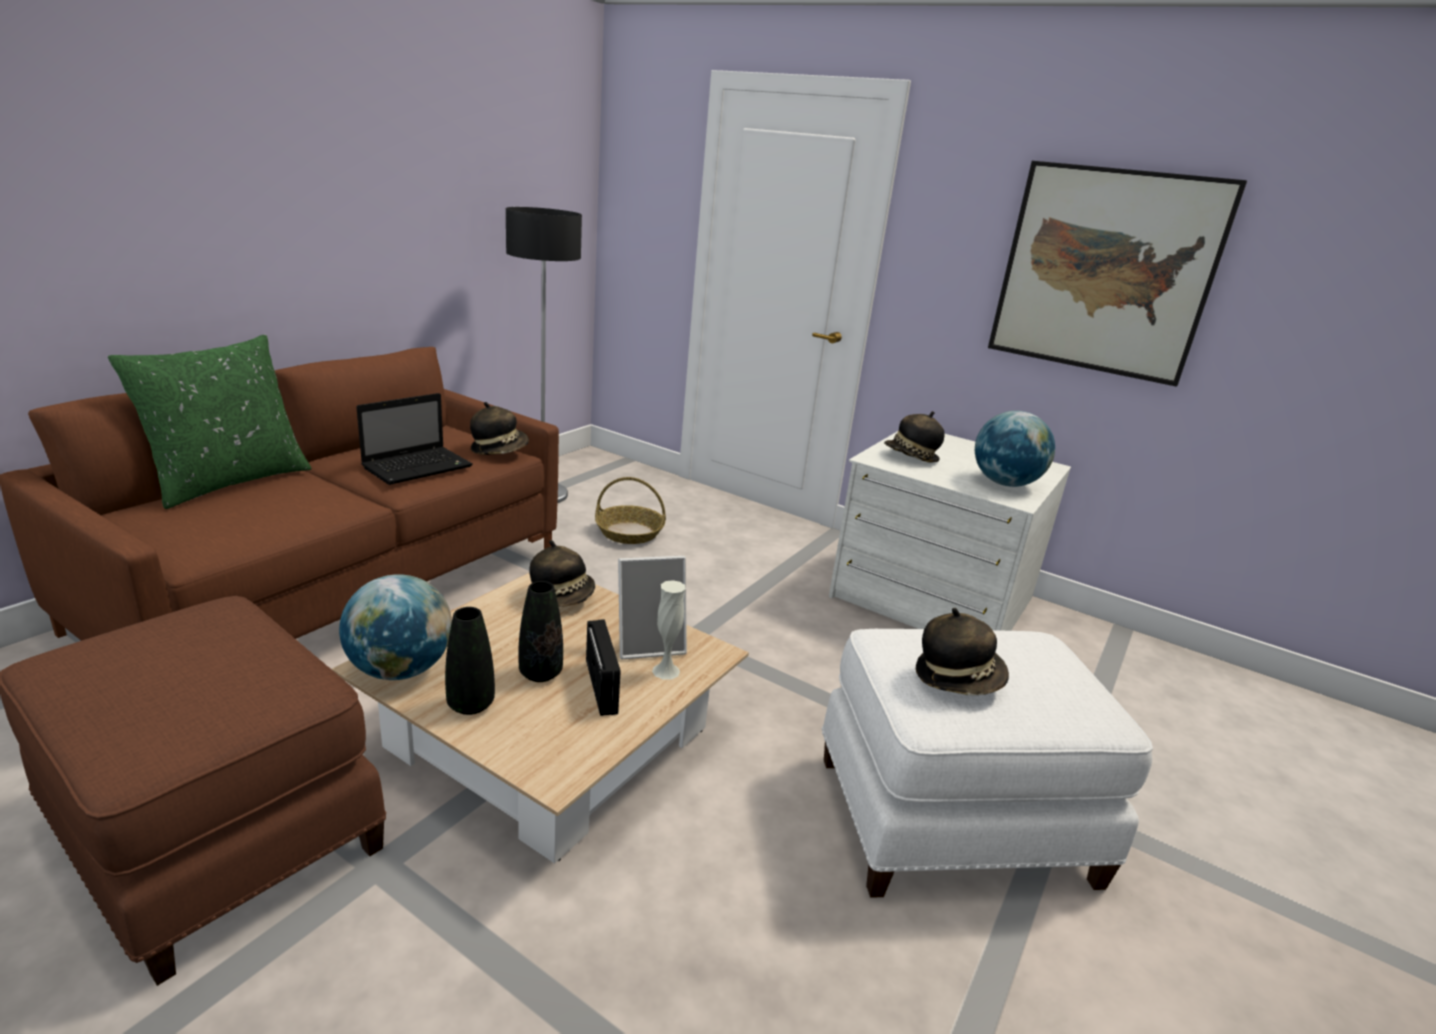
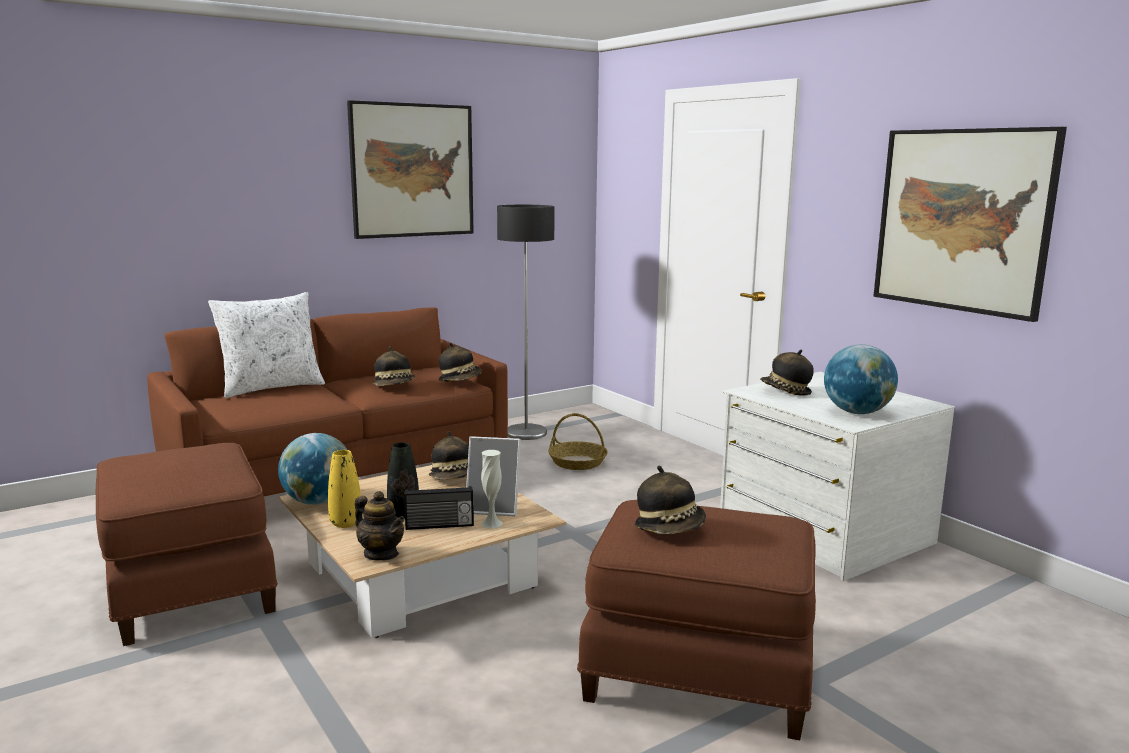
camera: 25 degrees right, 10 degrees down
green pillow [108,334,312,509] -> white pillow [208,292,325,398]
laptop [356,393,473,485] -> hat [372,346,416,386]
black vase [445,607,495,715] -> yellow vase [328,450,361,528]
radio [586,619,620,716] -> radio turned 75 degrees clockwise [404,486,474,530]
white ottoman [822,629,1153,898] -> brown ottoman [577,500,816,740]
none -> picture [347,100,474,239]
none -> teapot [355,491,405,561]

